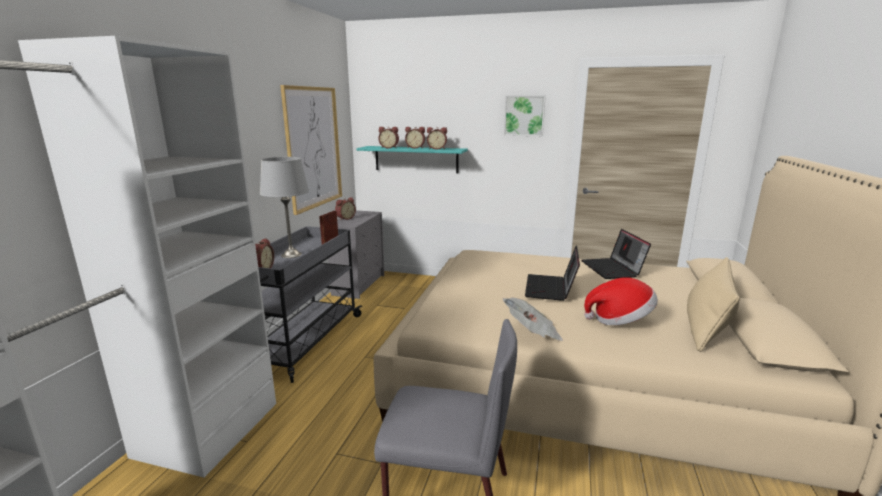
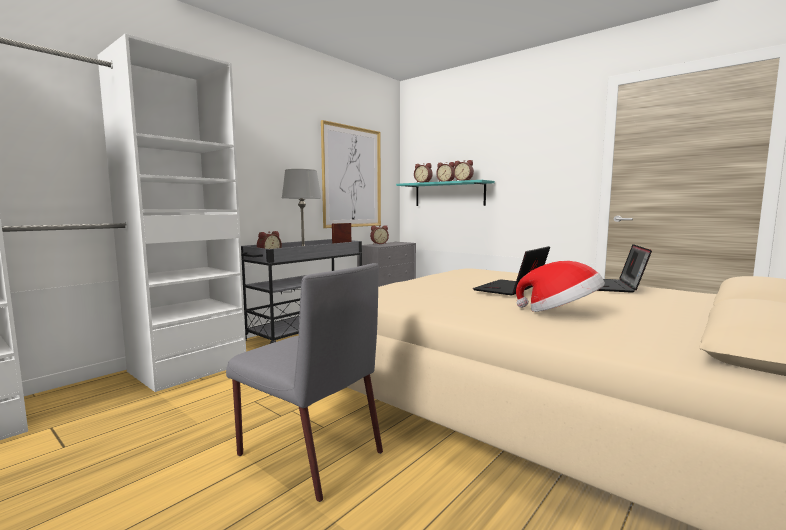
camera: 25 degrees right, 10 degrees down
newspaper [503,298,563,341] -> none
picture [504,96,546,136] -> none
beige pillow [687,257,740,352] -> none

